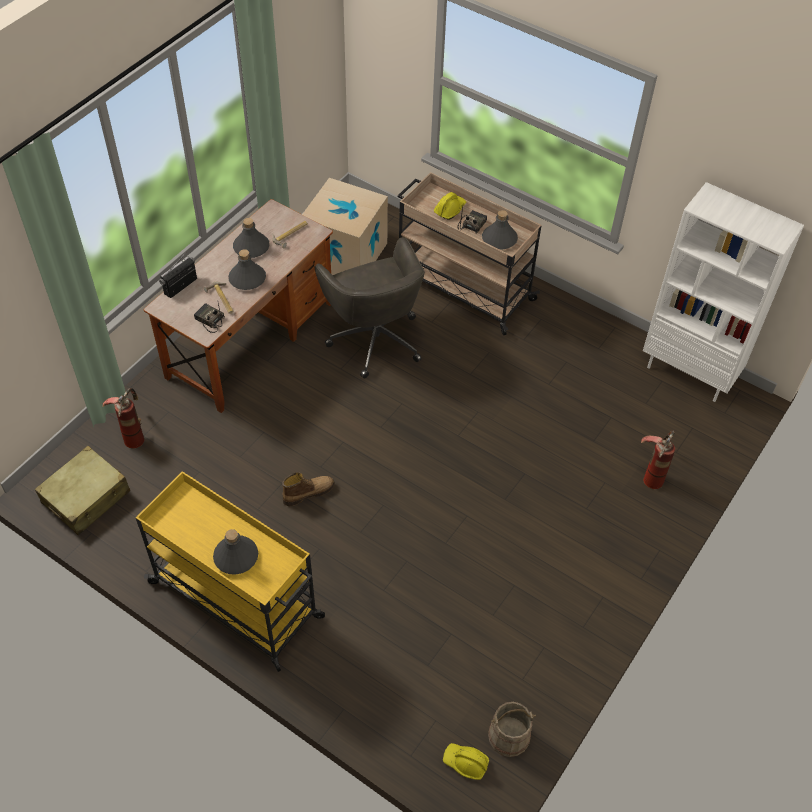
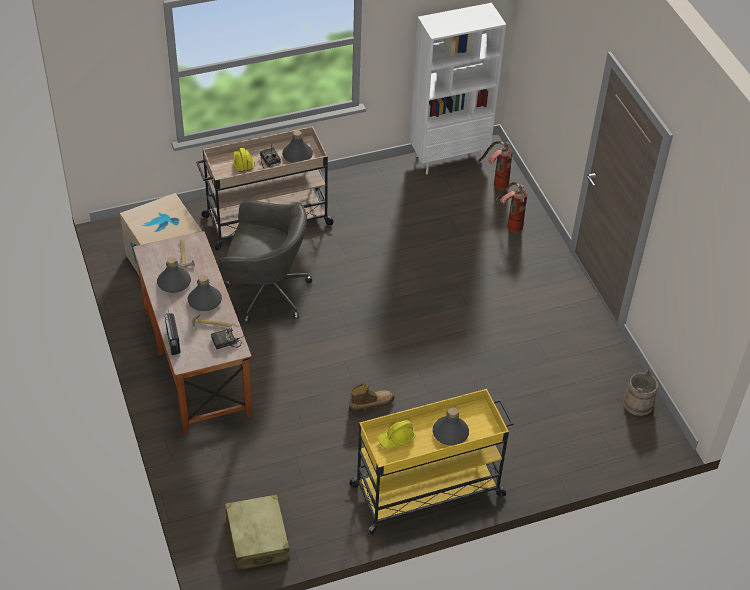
camera: 55 degrees left, 5 degrees down
fire extinguisher [102,388,144,448] -> fire extinguisher moved to [478,141,512,190]
boot [282,473,335,506] -> boot turned 60 degrees clockwise [349,384,394,414]
yellow hard hat [443,743,489,780] -> yellow hard hat moved to [378,420,415,449]

